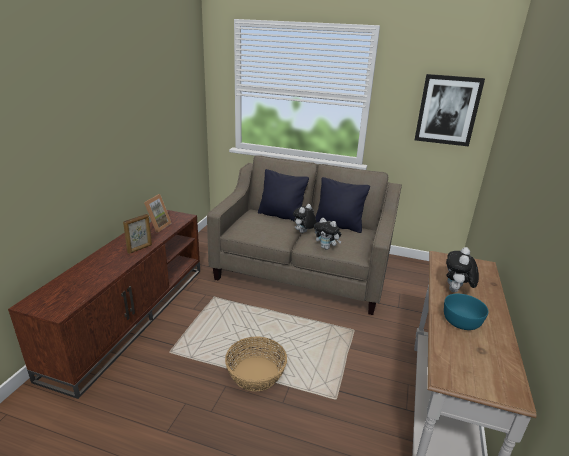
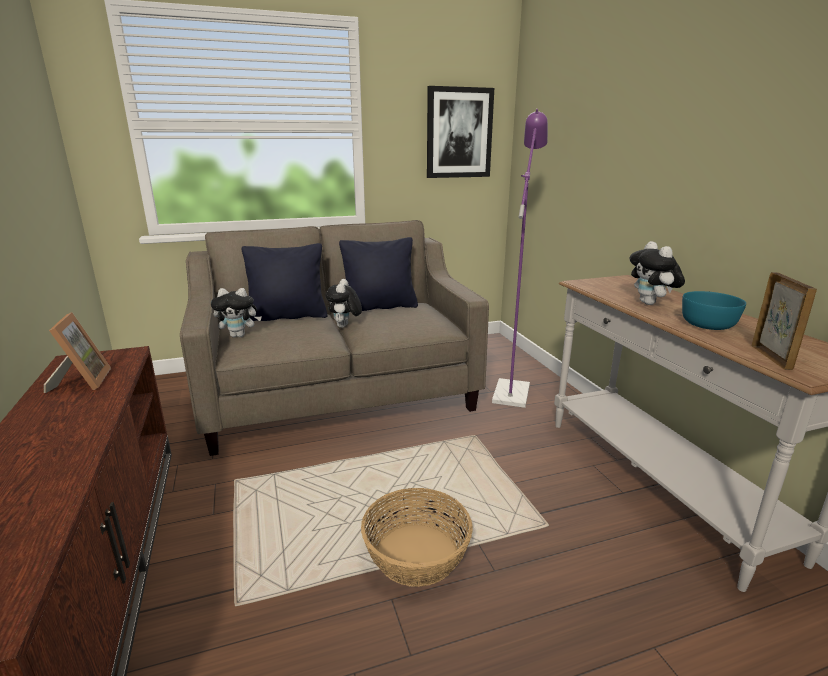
camera: 35 degrees left, 5 degrees down
picture frame [123,214,152,254] -> picture frame moved to [751,272,817,370]
plush toy [314,218,341,250] -> plush toy moved to [211,288,261,337]
none -> purple floor lamp [492,109,548,408]

